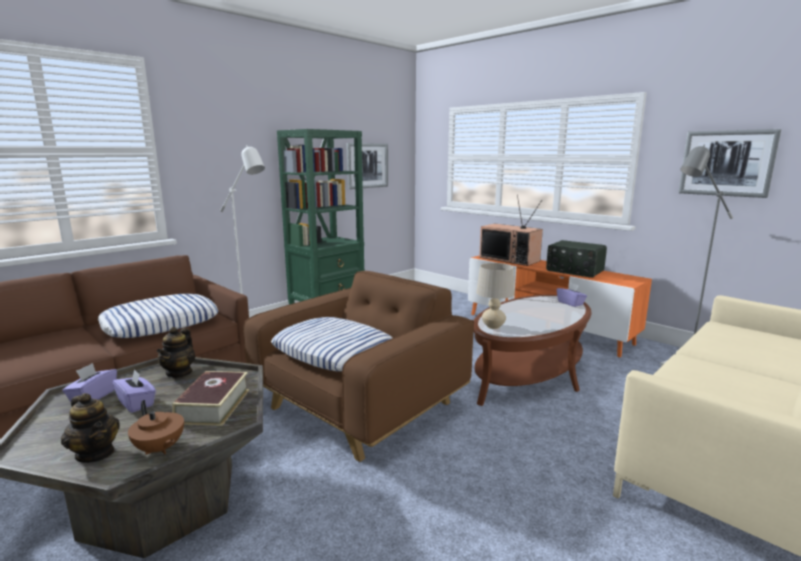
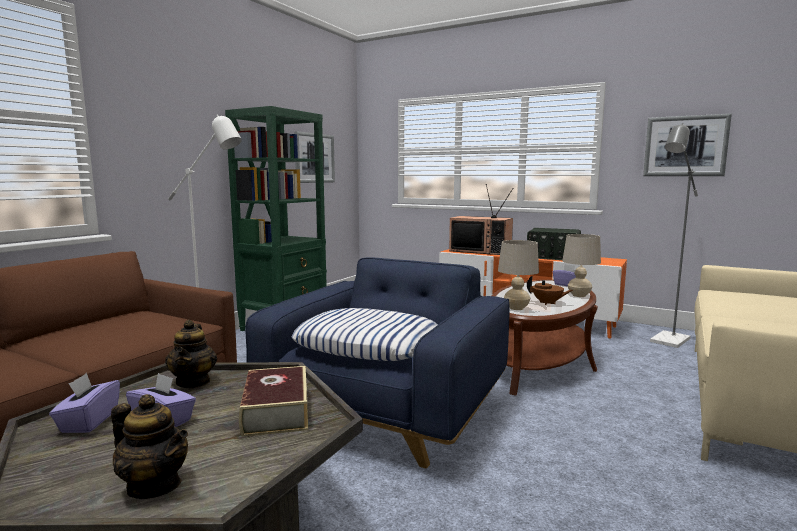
camera: 15 degrees left, 5 degrees down
pillow [98,294,218,338] -> none
brown teapot [128,400,184,455] -> brown teapot moved to [527,276,573,305]
brown armchair [243,271,474,462] -> blue armchair [245,257,510,468]
none -> beige table lamp [562,234,601,297]

